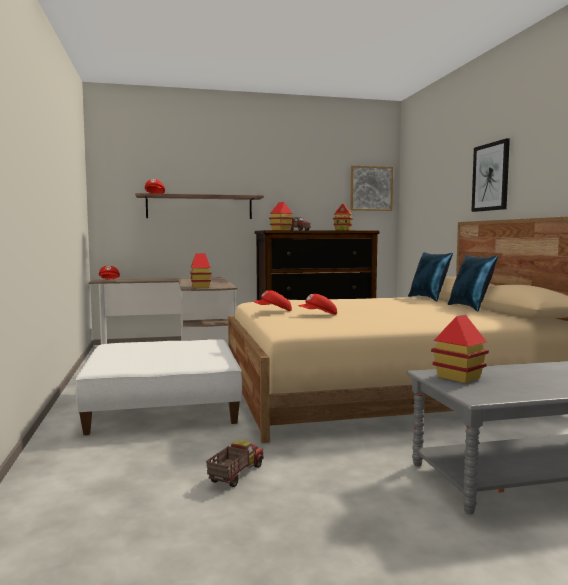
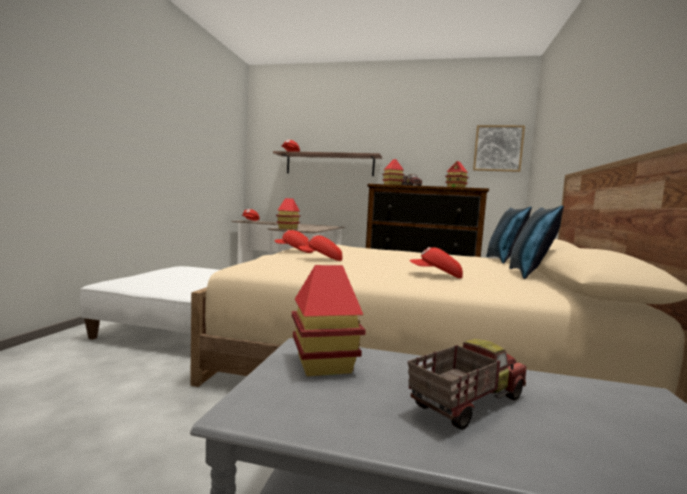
camera: 25 degrees right, 0 degrees up
toy truck [206,440,264,487] -> toy truck moved to [408,339,527,430]
picture [471,138,510,212] -> none
none -> red cap [409,247,463,278]

